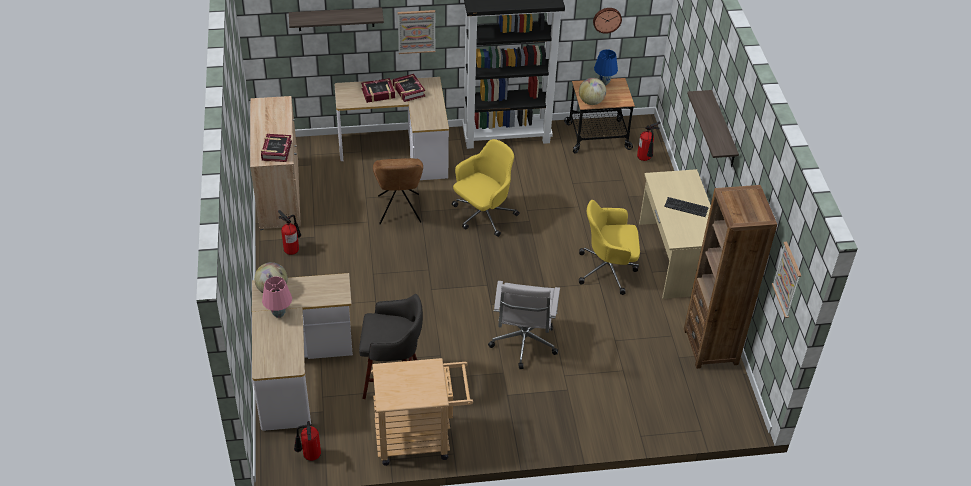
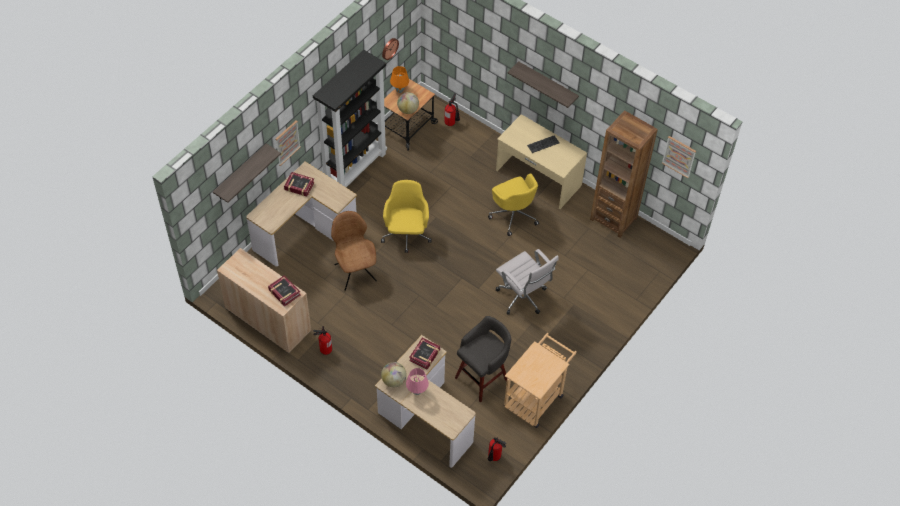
camera: 45 degrees left, 10 degrees up
book [361,78,395,103] -> book moved to [409,338,440,370]
brown chair [373,158,423,224] -> brown chair turned 150 degrees counterclockwise [331,211,377,291]
yellow office chair [579,200,640,295] -> yellow office chair turned 75 degrees counterclockwise [488,173,539,236]
blue table lamp [594,49,618,86] -> orange table lamp [390,66,409,93]

